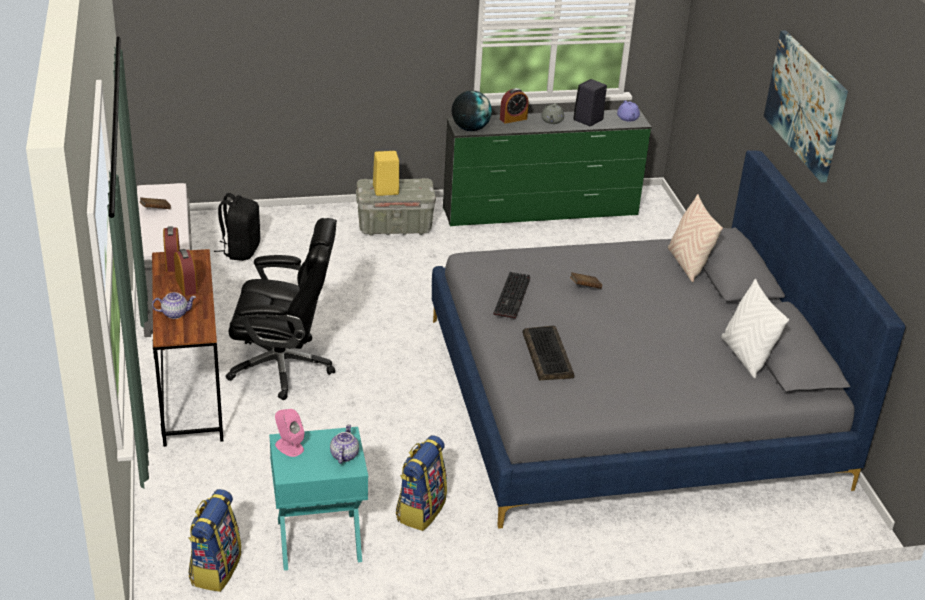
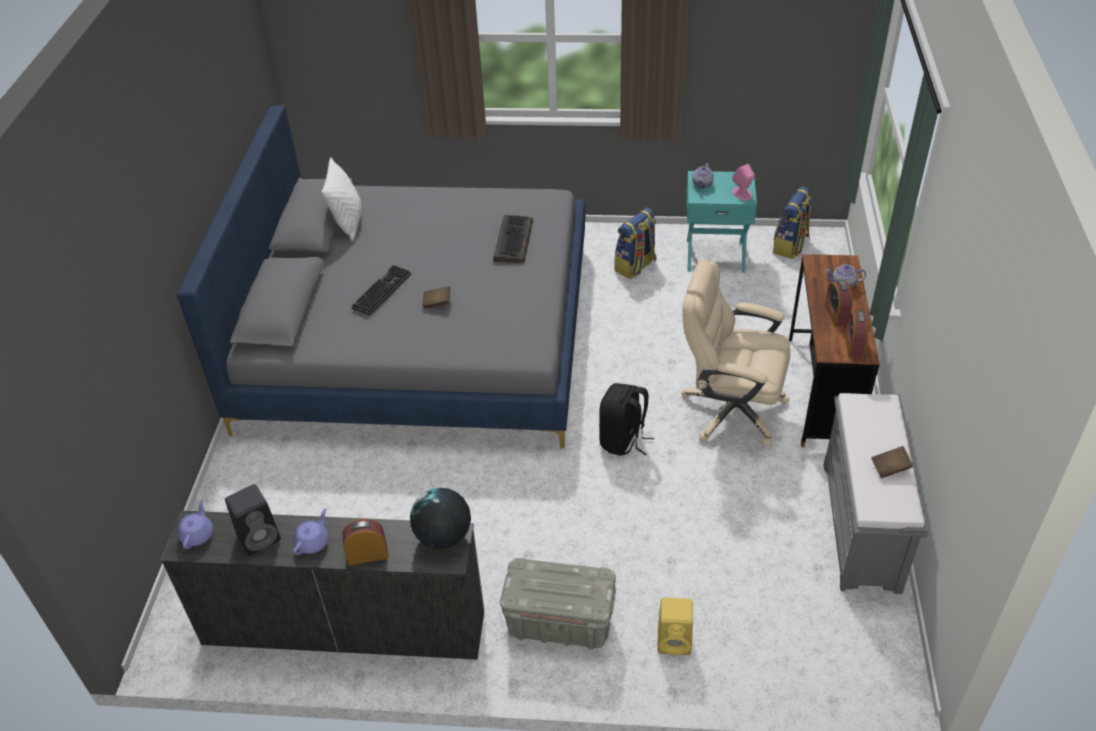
camera: 160 degrees left, 10 degrees up
black backpack [214,193,260,261] -> black backpack moved to [599,383,654,456]
black office chair [226,218,337,400] -> beige office chair [682,260,791,446]
yellow speaker [373,151,399,196] -> yellow speaker moved to [658,598,693,655]
green dresser [443,110,652,226] -> white dresser [161,511,485,661]
keyboard [493,272,530,319] -> keyboard moved to [352,265,411,316]
grey teapot [541,103,564,124] -> purple teapot [293,508,329,555]
beige pillow [668,194,723,282] -> none
picture [764,31,848,182] -> none

